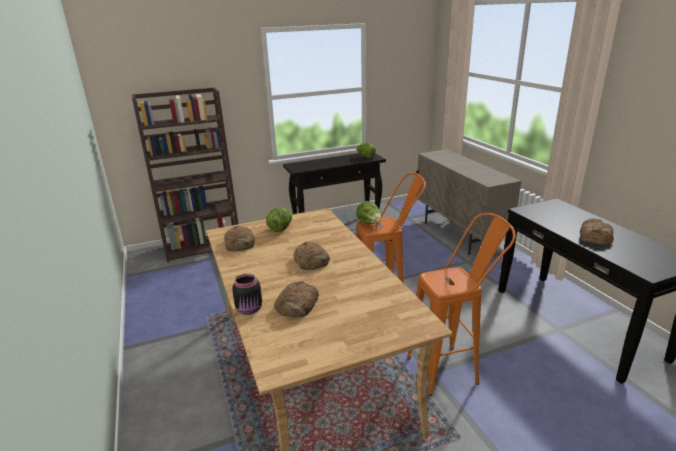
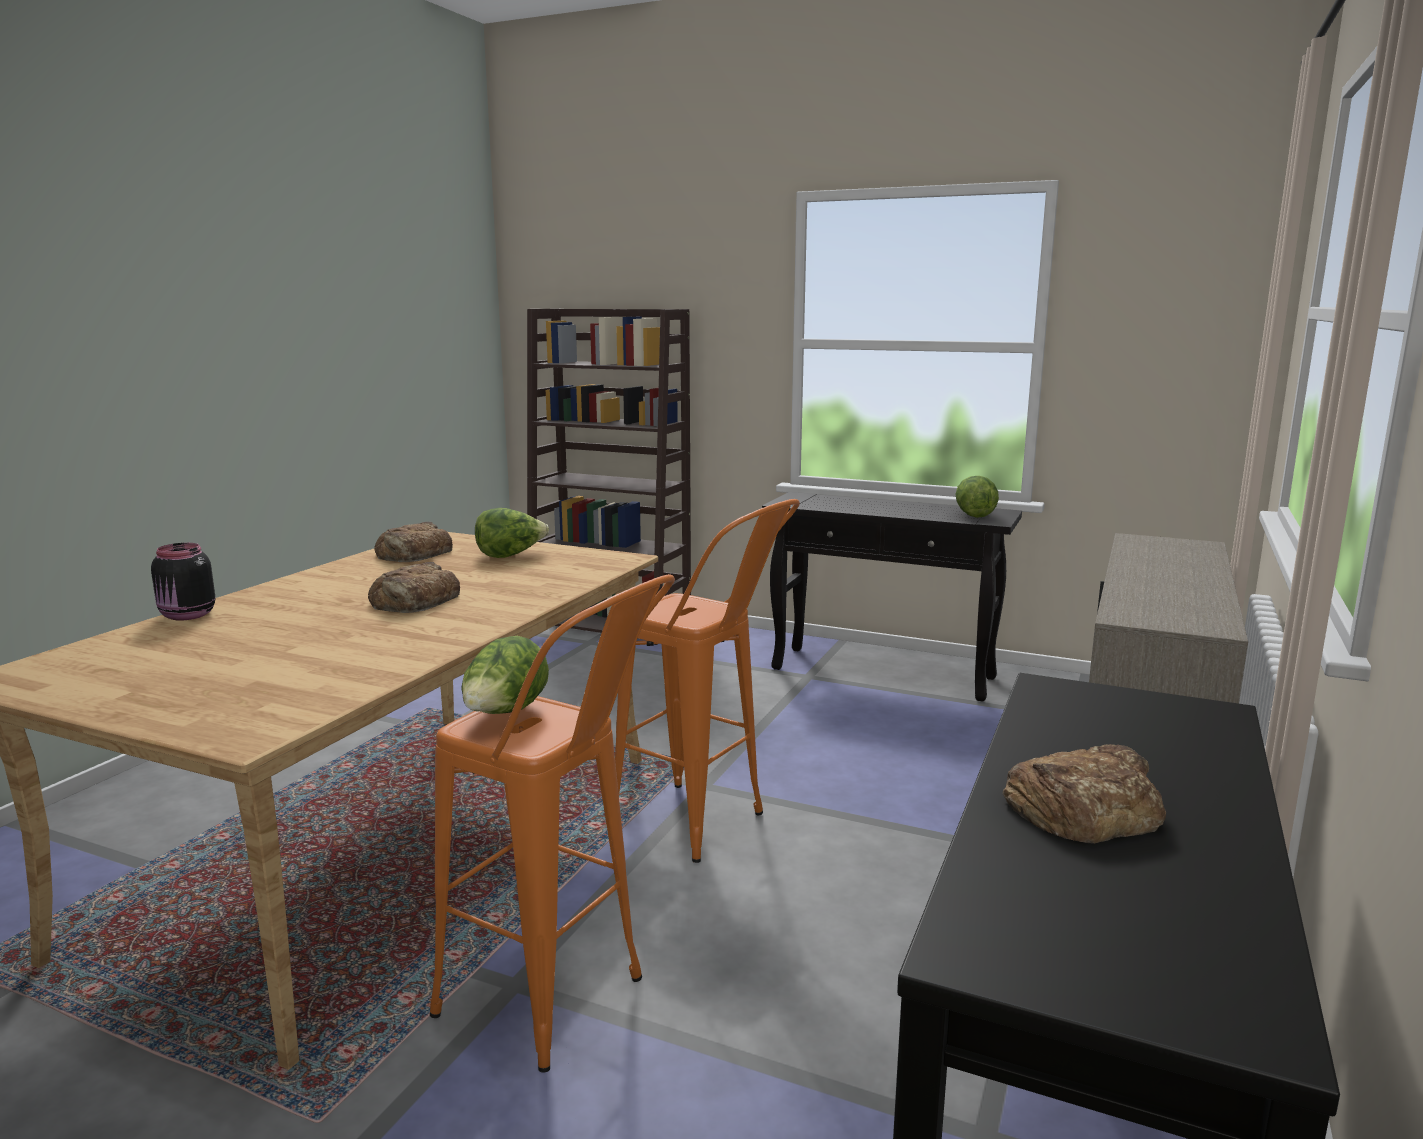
camera: 45 degrees right, 10 degrees down
bread [274,281,319,318] -> none
lettuce [356,201,381,224] -> lettuce moved to [461,636,549,714]

